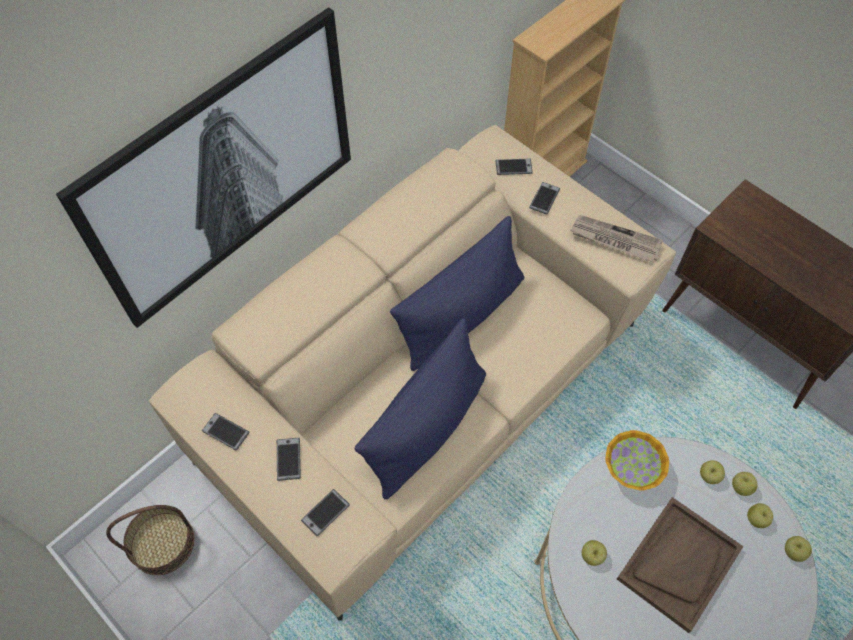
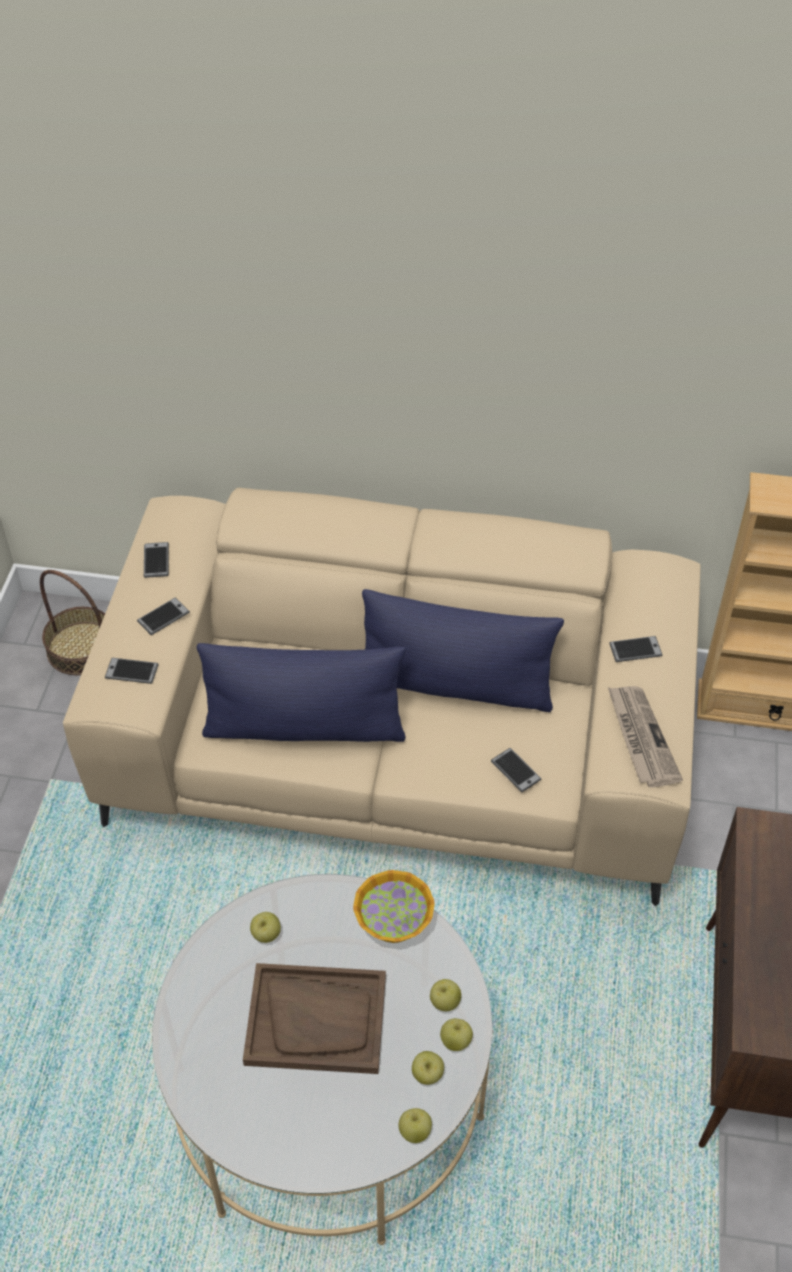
camera: 55 degrees right, 10 degrees down
picture [56,7,351,328] -> none
phone [496,159,533,175] -> phone moved to [491,748,541,792]

